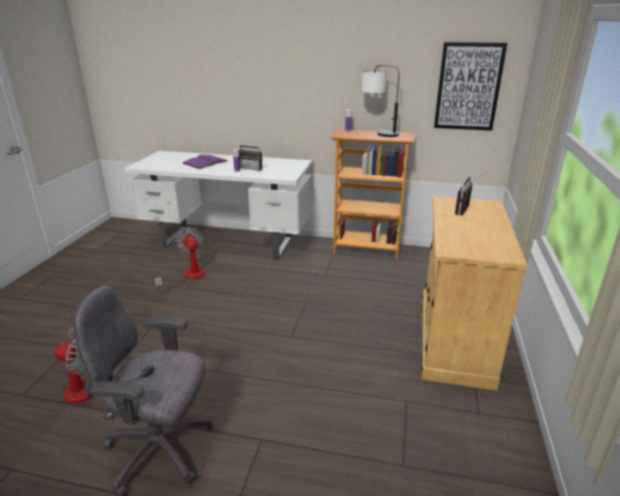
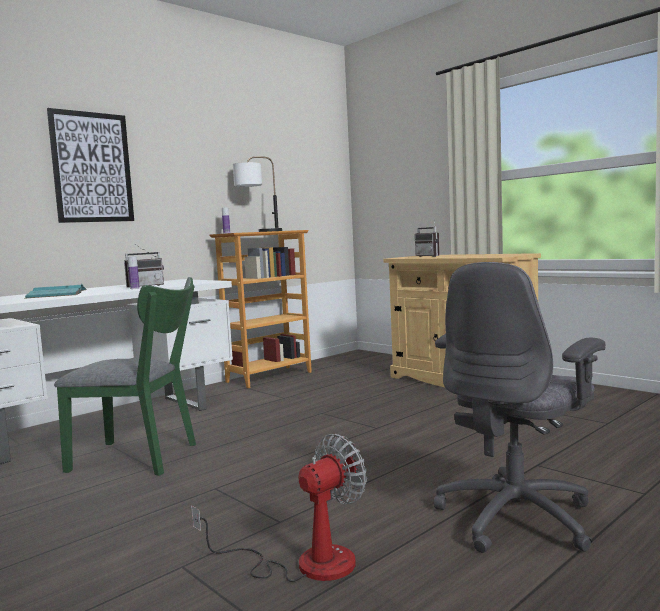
camera: 55 degrees left, 20 degrees down
fan [155,227,206,294] -> green chair [54,277,196,476]
purple book [182,155,228,169] -> turquoise book [24,284,87,299]
picture [434,42,507,131] -> picture moved to [47,108,134,223]

